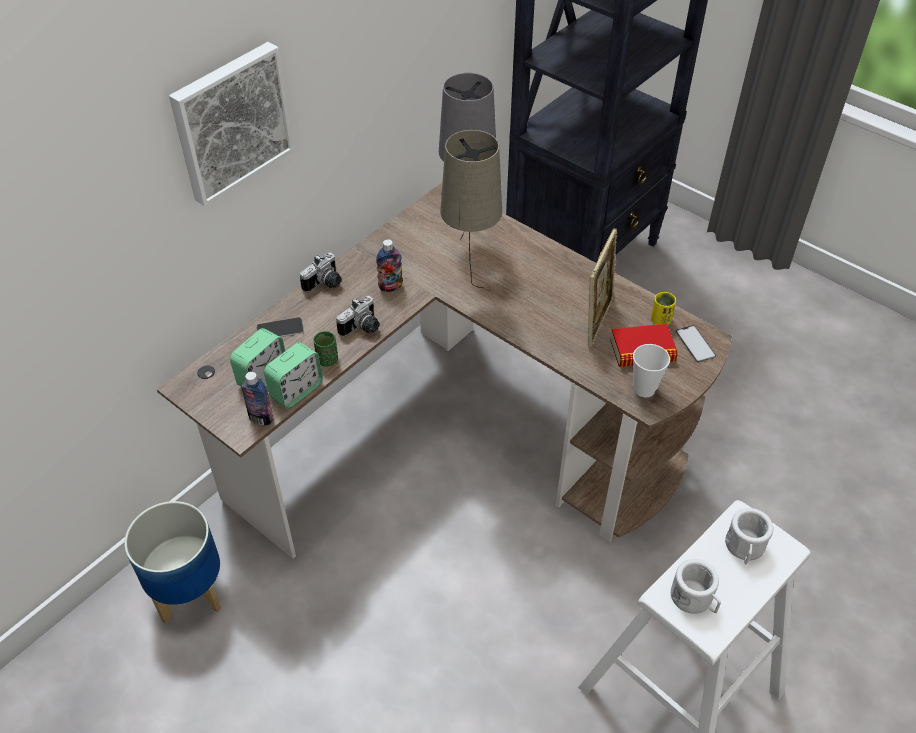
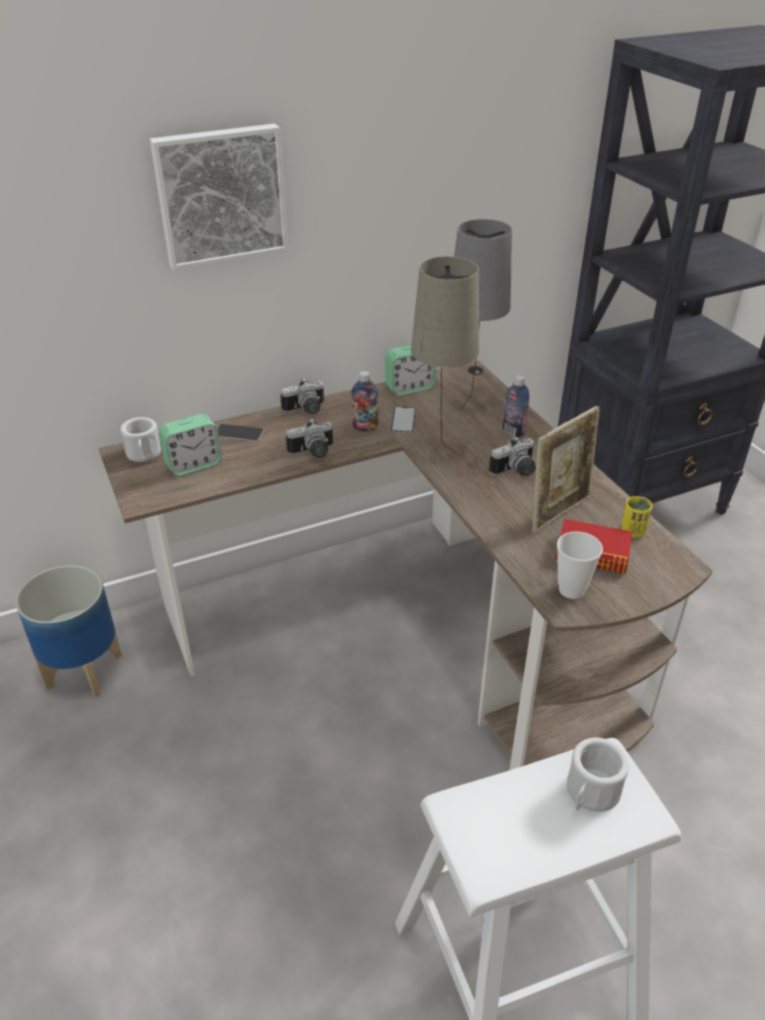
camera: 25 degrees right, 10 degrees down
bottle [241,372,274,425] -> bottle moved to [503,375,529,437]
alarm clock [264,342,323,408] -> alarm clock moved to [385,344,436,396]
green cup [313,331,338,367] -> none
white mug [671,559,721,614] -> white mug moved to [120,417,161,462]
phone [675,325,717,363] -> phone moved to [391,406,416,433]
none -> camera [489,436,536,476]

